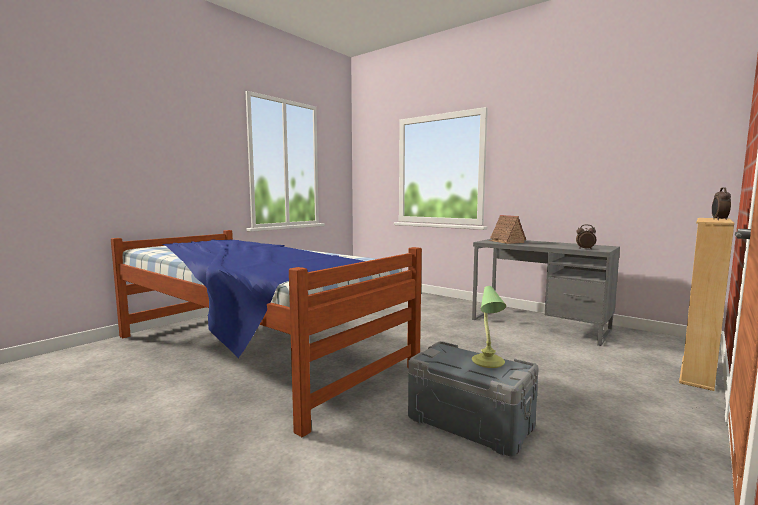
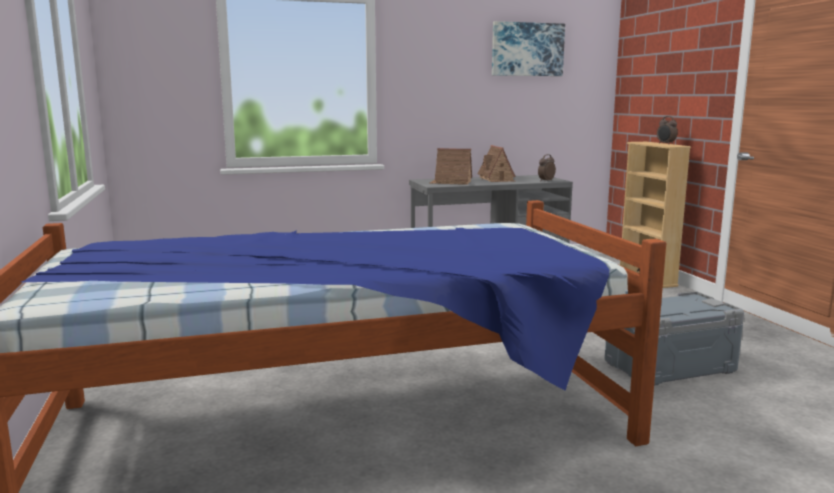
camera: 55 degrees left, 5 degrees up
table lamp [472,286,506,368] -> none
none -> toy house [478,145,516,182]
none -> picture [492,21,565,76]

